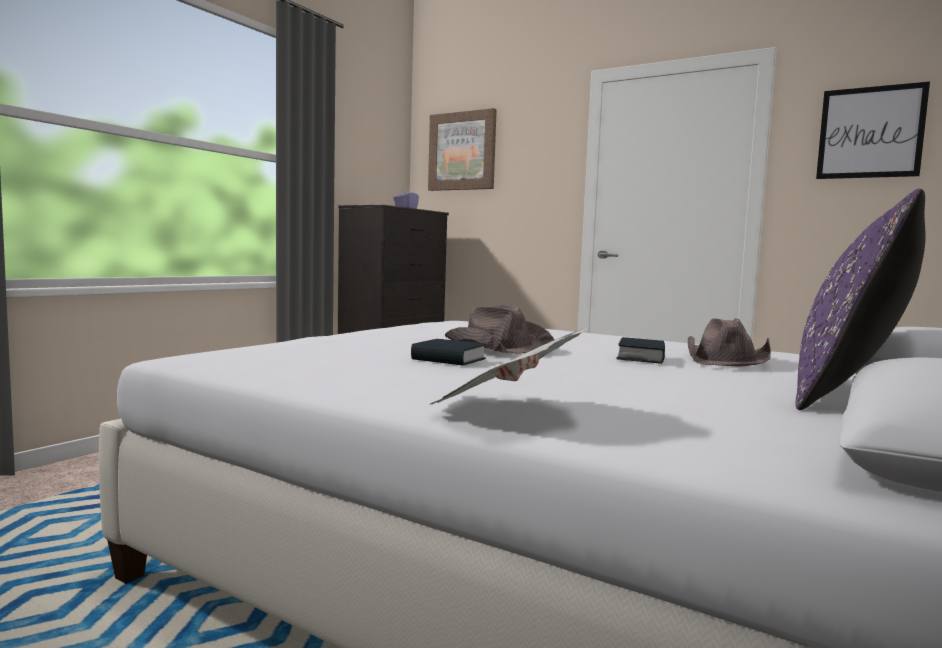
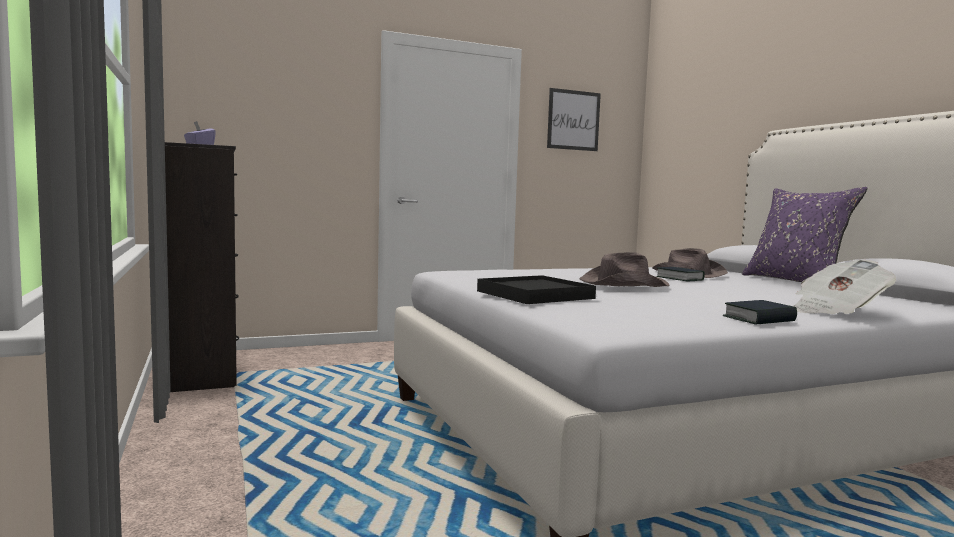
camera: 55 degrees left, 0 degrees up
book [411,339,486,366] -> book moved to [723,300,797,325]
picture [428,108,497,191] -> none
none -> black tray [477,275,596,304]

